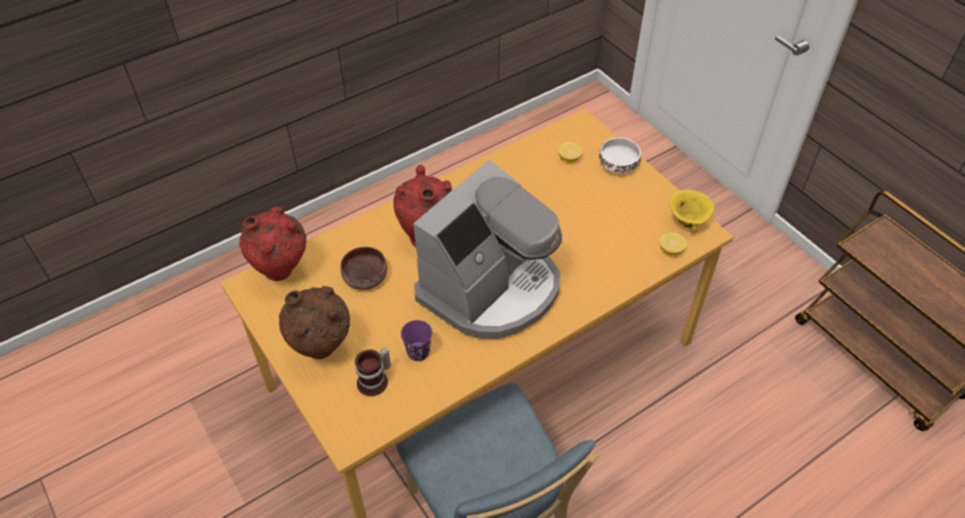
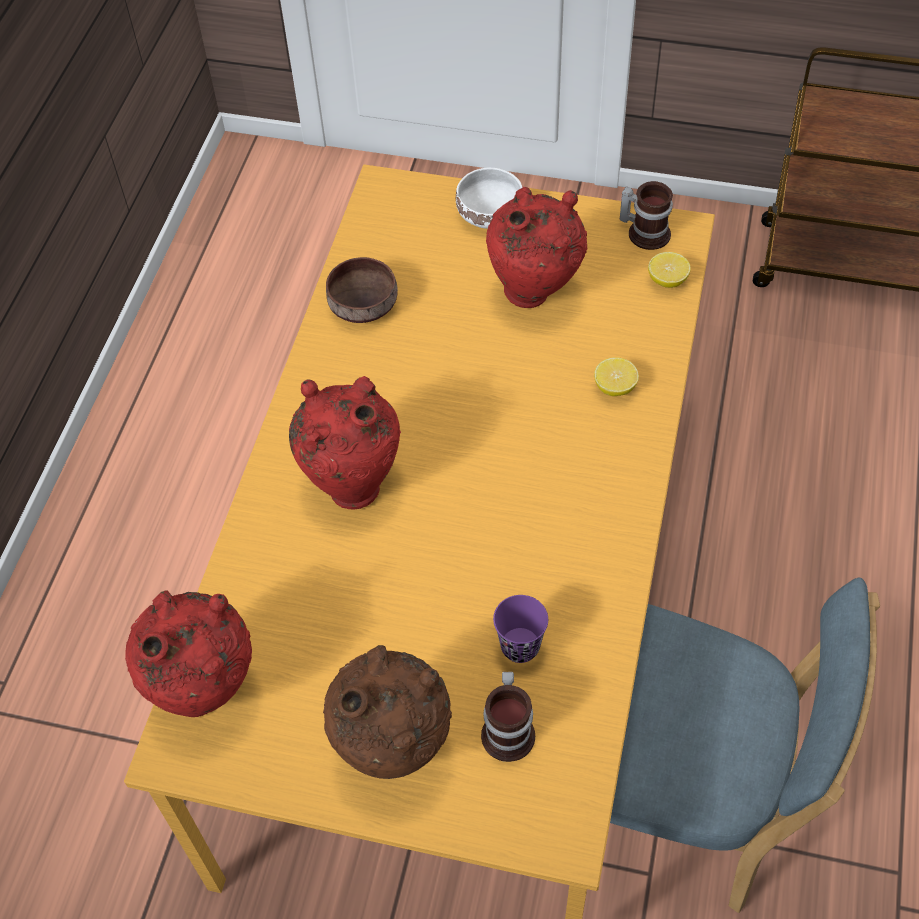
camera: 40 degrees left, 5 degrees up
brown bowl [340,247,387,290] -> brown bowl moved to [326,257,398,323]
coffee machine [413,160,562,339] -> none
lemon [558,142,582,162] -> lemon moved to [594,358,639,396]
yellow bowl [669,190,714,233] -> mug [620,181,673,250]
none -> red vase [486,187,587,308]

